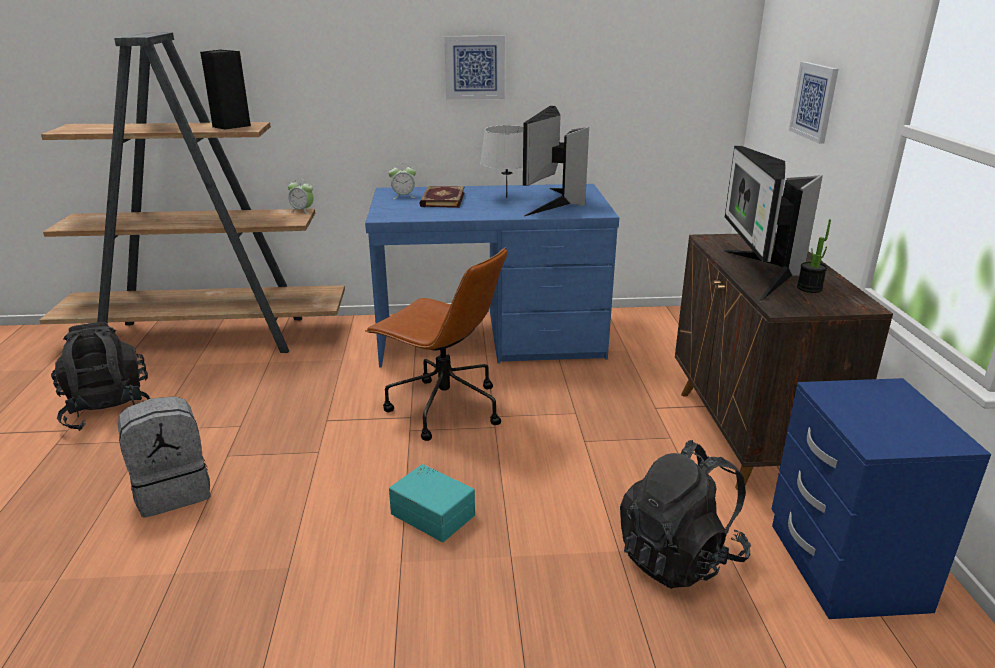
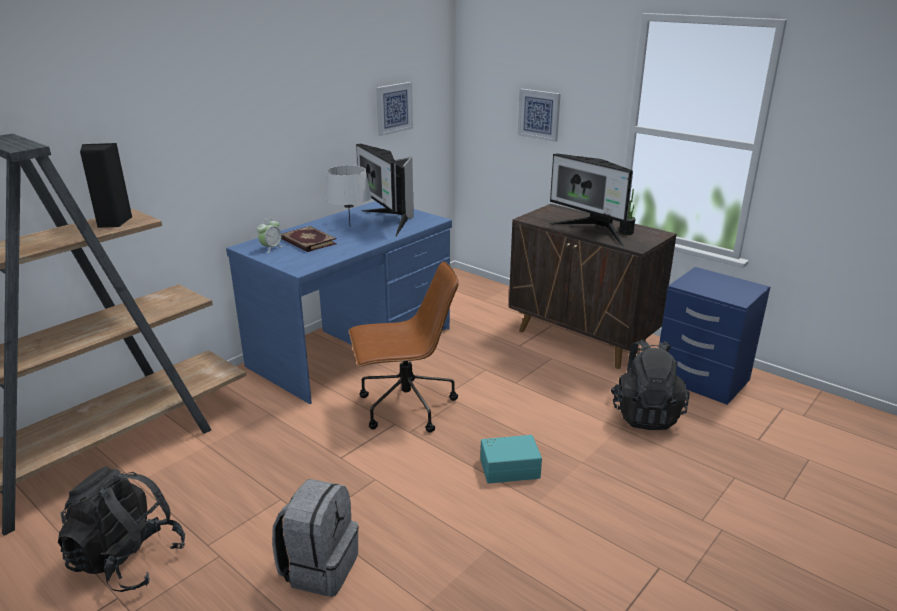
camera: 45 degrees left, 0 degrees up
alarm clock [288,178,314,214] -> none
picture [444,36,505,100] -> picture moved to [376,82,413,136]

